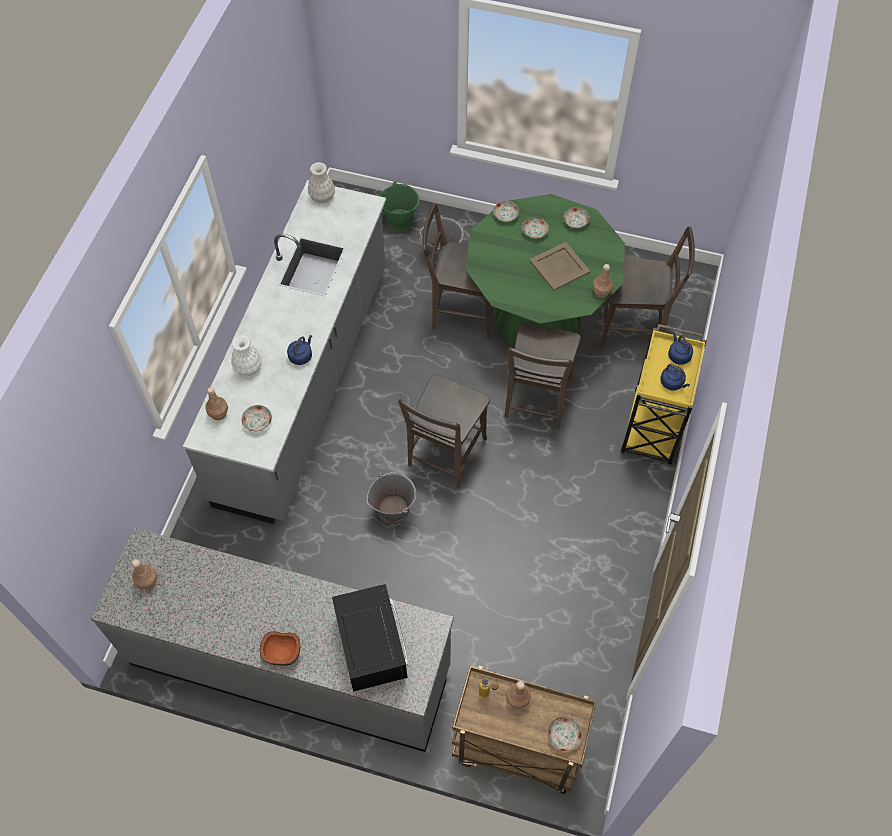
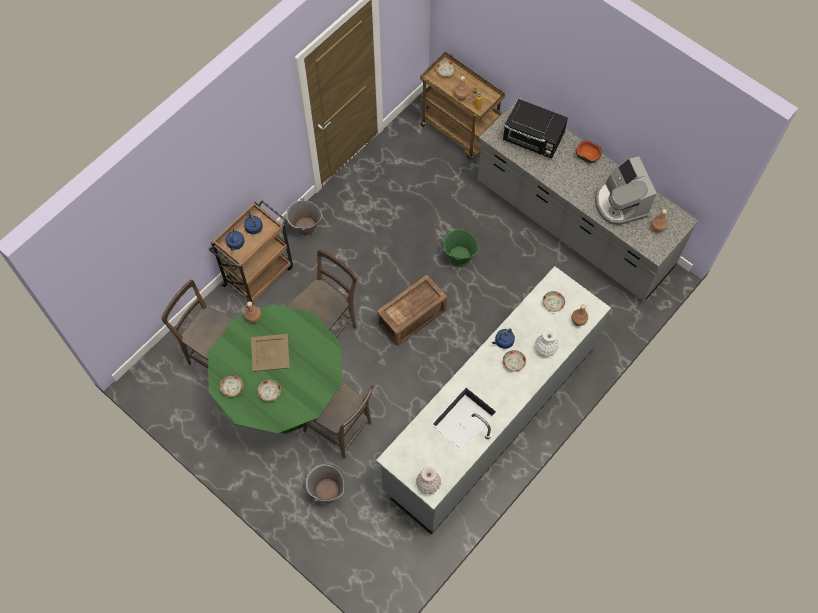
camera: 155 degrees left, 5 degrees up
black microwave [332,584,408,692] -> black microwave turned 75 degrees counterclockwise [503,99,568,159]
grey bucket [367,472,416,525] -> grey bucket moved to [286,198,322,238]
green bucket [379,182,420,231] -> green bucket moved to [443,228,479,267]
brown chair [398,374,490,488] -> crate [377,275,447,346]
plate [493,201,519,222] -> plate moved to [503,350,526,372]
yellow cart [621,324,707,465] -> brown cart [209,200,293,308]
none -> coffee machine [595,156,657,225]

